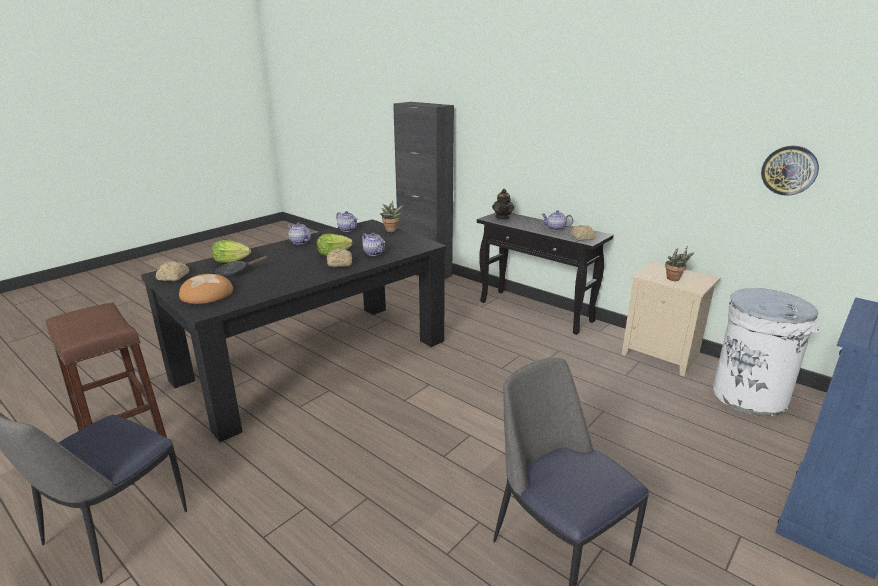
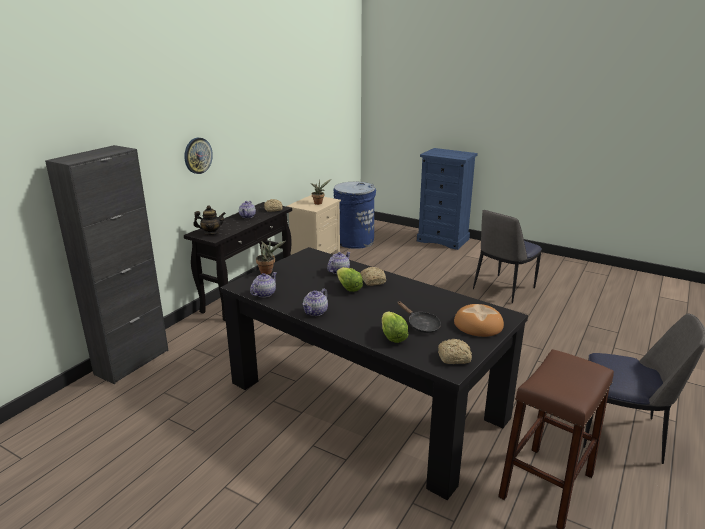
camera: 100 degrees left, 0 degrees up
white trash can [713,288,820,416] -> blue trash can [333,182,376,249]
wall clock [761,146,819,196] -> wall clock moved to [184,138,213,174]

